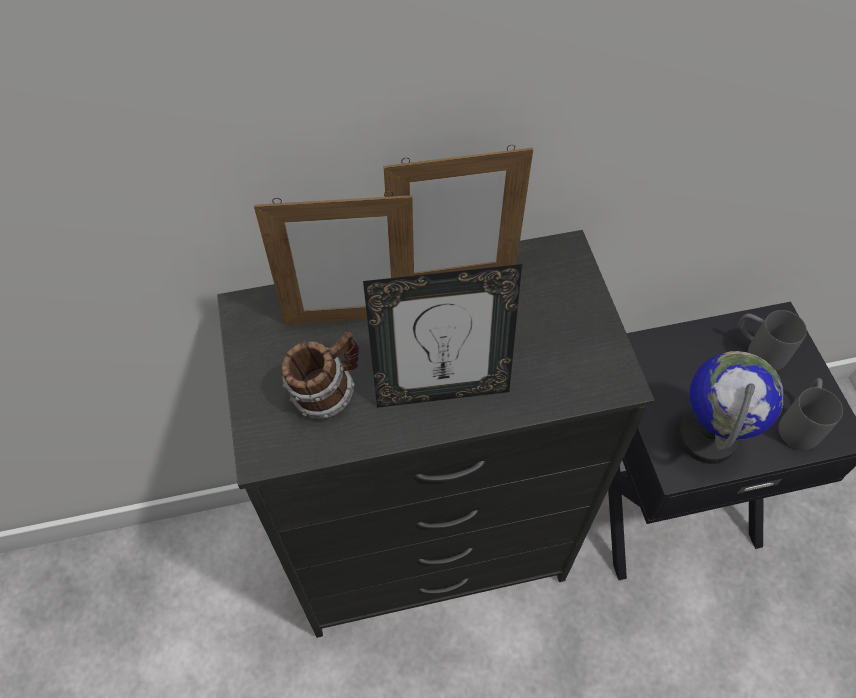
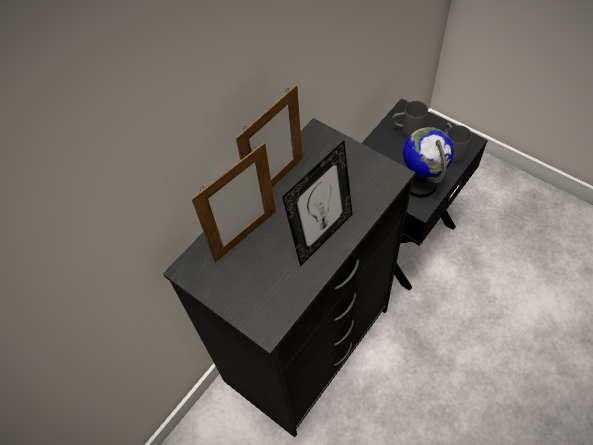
camera: 35 degrees left, 0 degrees up
mug [281,331,359,419] -> none

